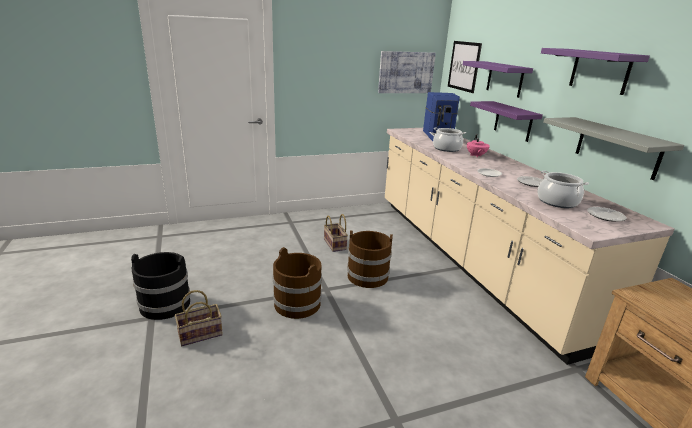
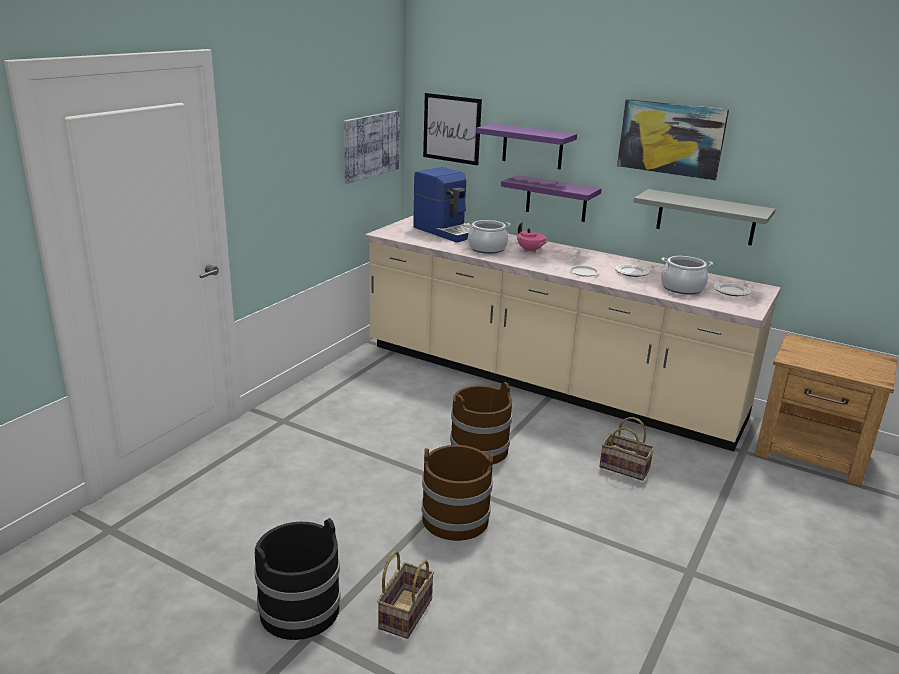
camera: 40 degrees left, 0 degrees up
basket [324,214,348,252] -> basket moved to [599,417,655,481]
purple shelf [541,48,650,95] -> picture [617,99,729,180]

